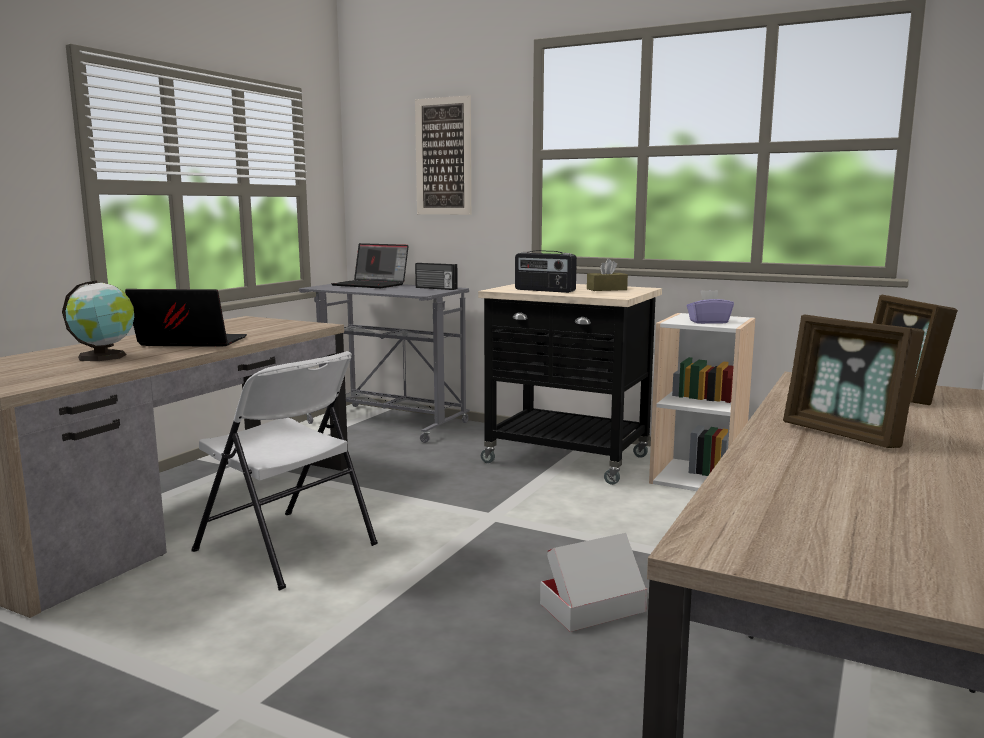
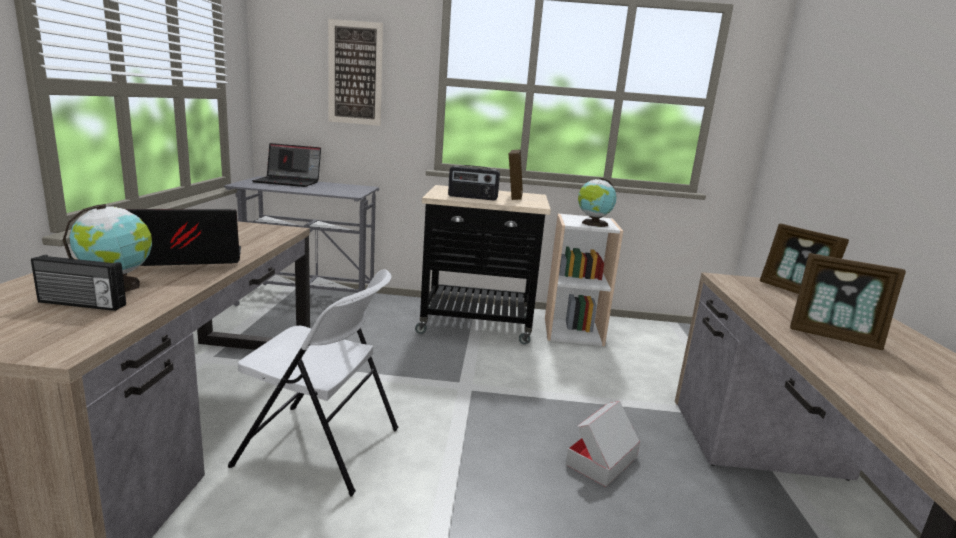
camera: 25 degrees left, 5 degrees up
radio [415,263,458,290] -> radio moved to [31,255,126,311]
brown tissue box [587,259,628,291] -> picture frame [509,149,523,200]
purple tissue box [687,290,734,324] -> globe [578,178,617,227]

